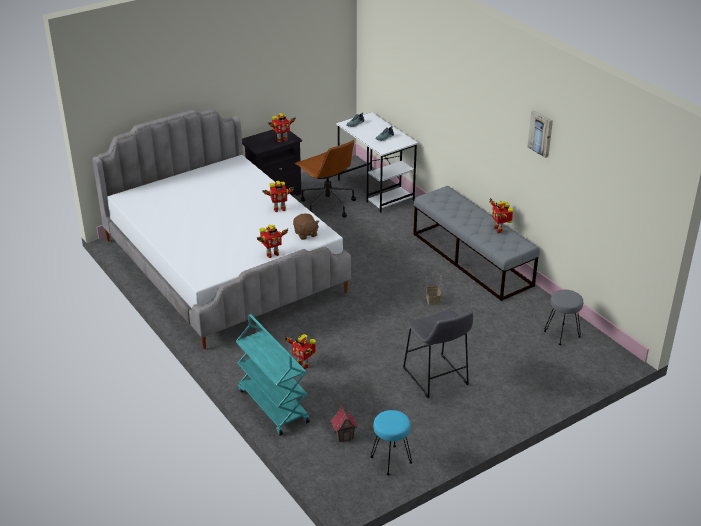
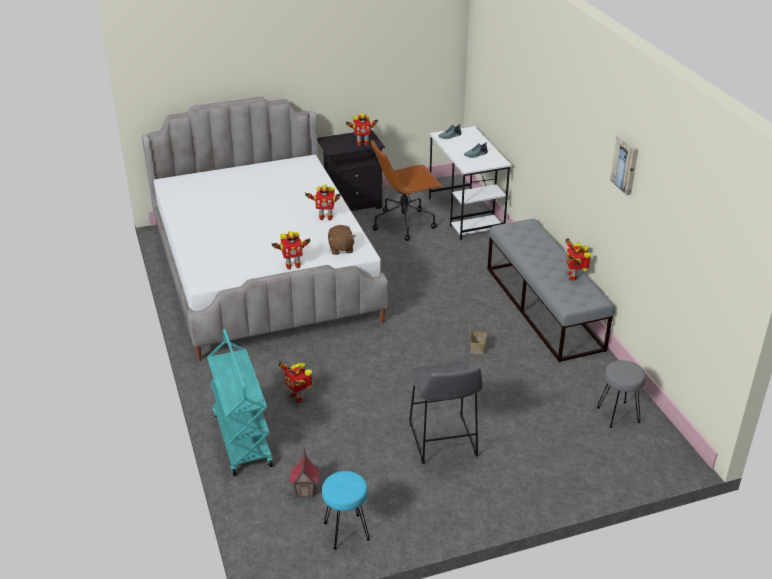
camera: 15 degrees right, 0 degrees up
brown office chair [295,140,356,218] -> brown office chair turned 90 degrees clockwise [371,140,443,241]

